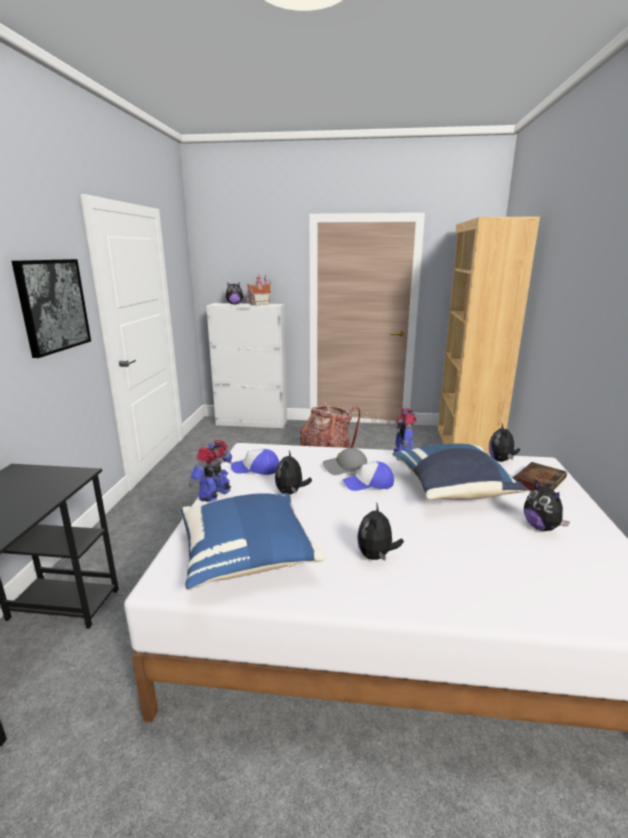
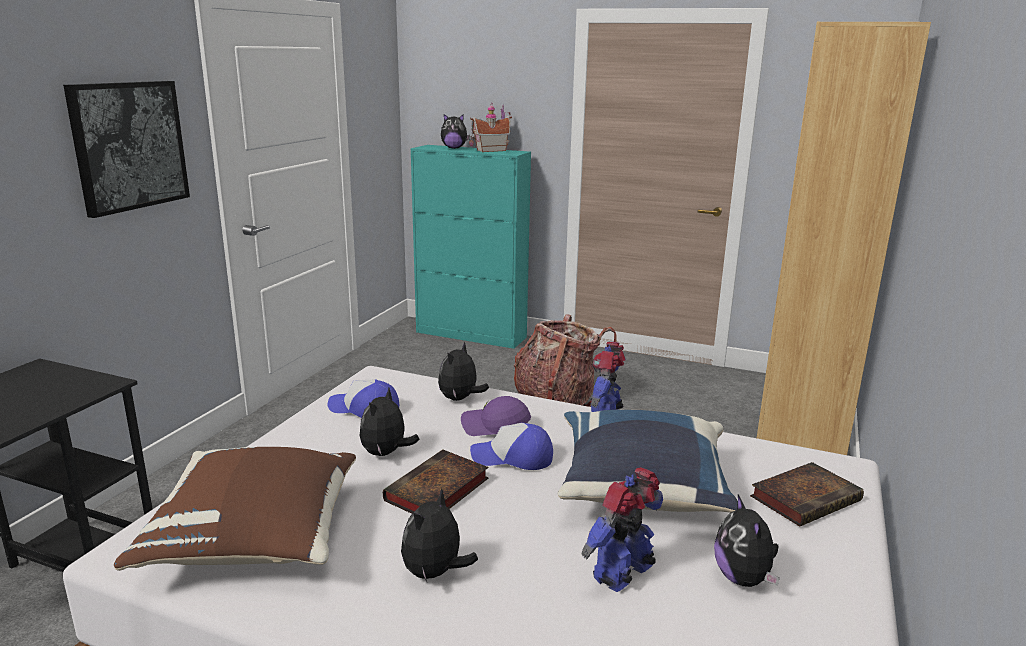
camera: 15 degrees right, 0 degrees up
blue pillow [181,493,325,591] -> brown pillow [114,447,356,571]
toy robot [189,440,232,502] -> toy robot moved to [582,467,663,592]
white cabinet [206,303,287,428] -> turquoise cabinet [411,145,531,349]
grey cap [323,448,367,475] -> purple cap [461,396,531,436]
plush toy [489,424,520,462] -> plush toy moved to [438,342,489,401]
none -> book [383,450,488,514]

